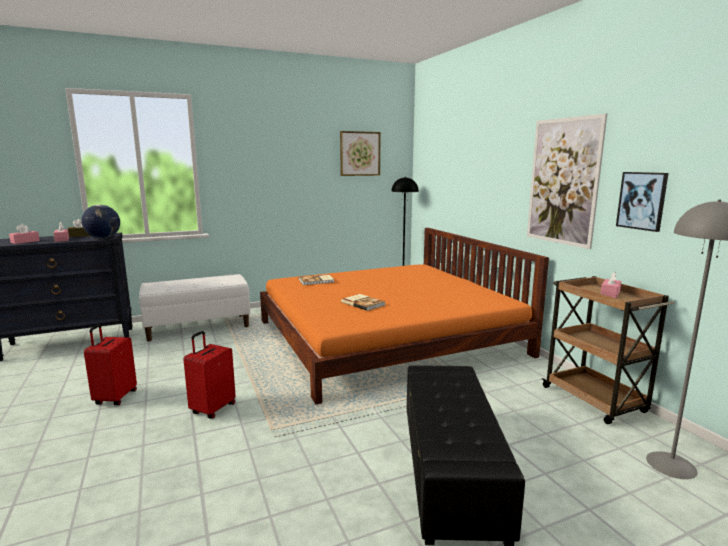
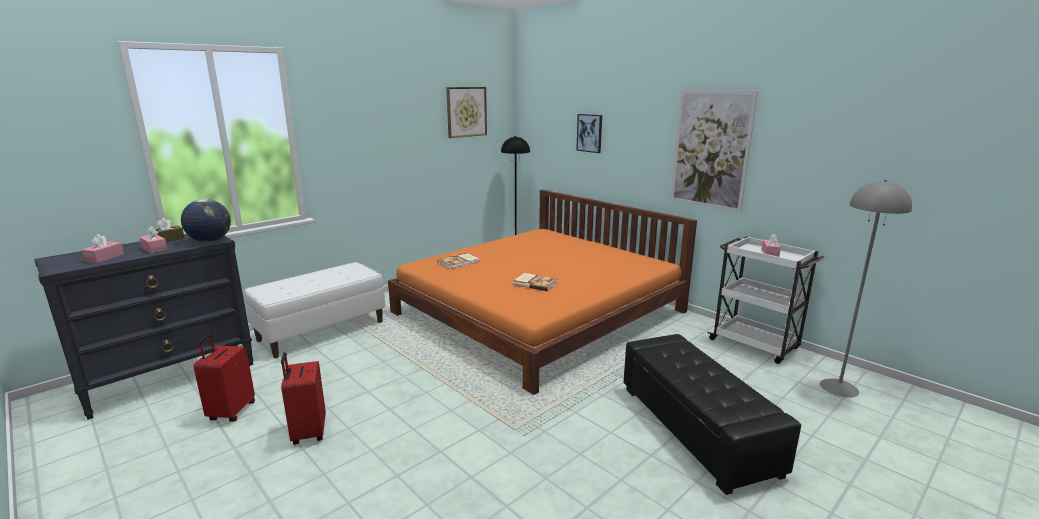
camera: 20 degrees left, 5 degrees up
red suitcase [183,331,236,419] -> red suitcase moved to [194,334,255,422]
brown cart [542,276,674,424] -> white cart [708,236,825,364]
picture [616,172,669,232] -> picture moved to [576,114,602,153]

